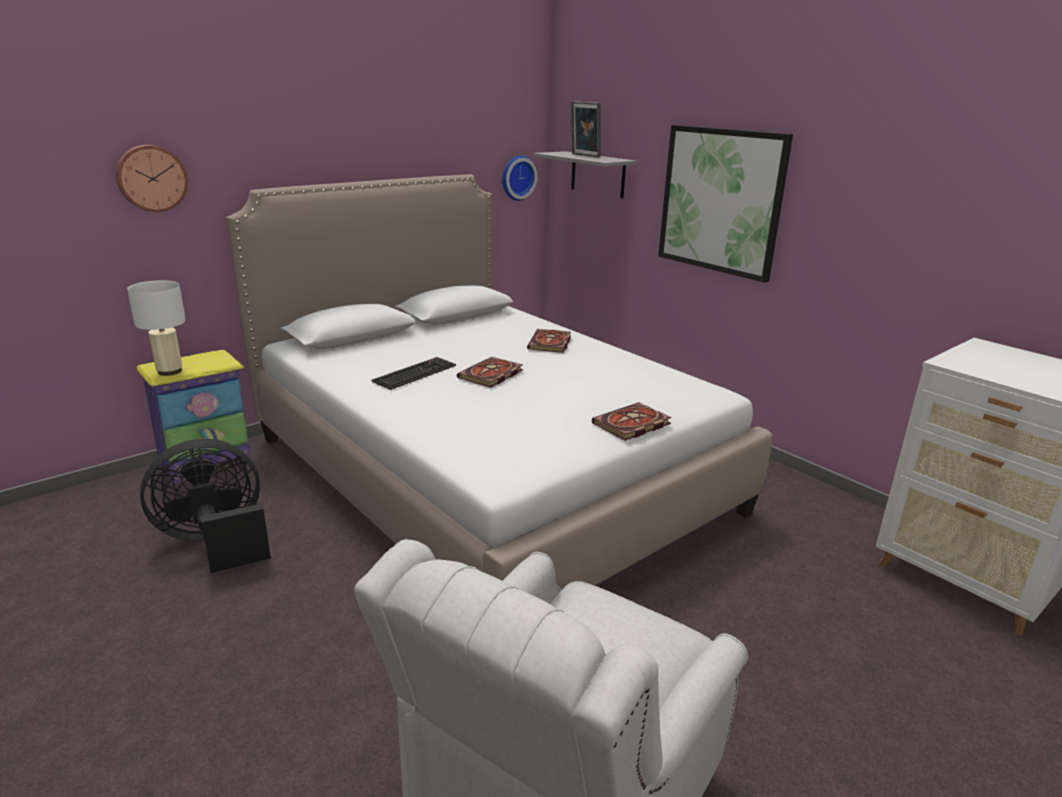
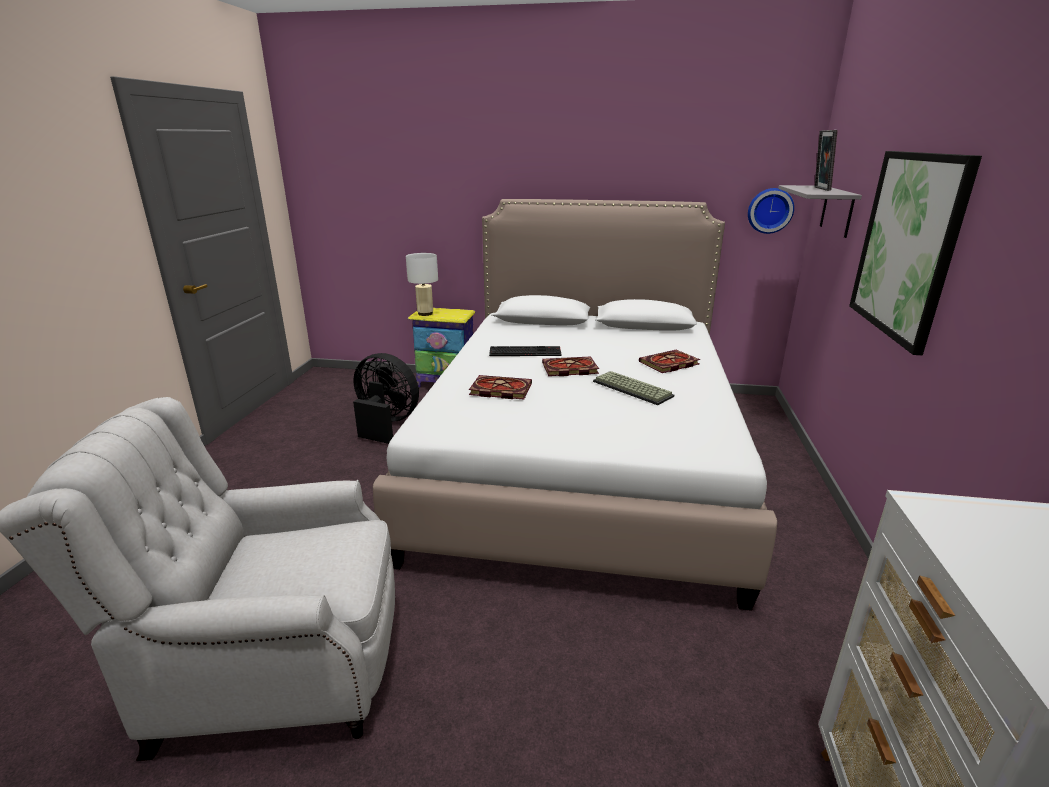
camera: 50 degrees right, 0 degrees up
wall clock [116,145,188,212] -> none
book [592,402,672,441] -> book moved to [469,375,532,400]
none -> keyboard [593,371,674,405]

